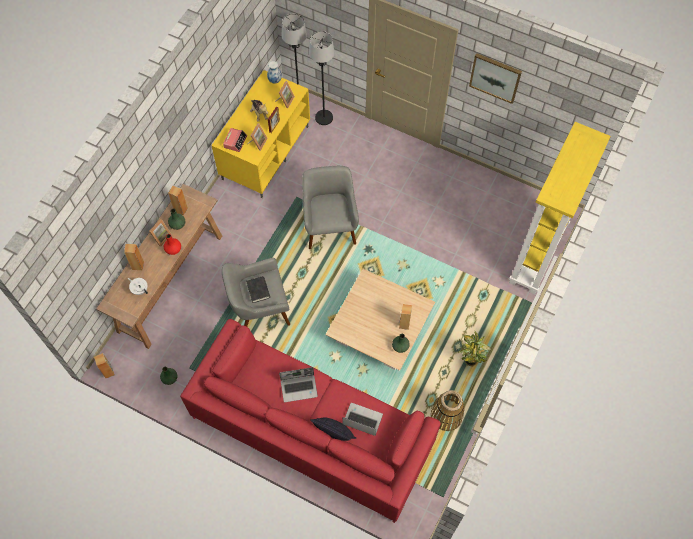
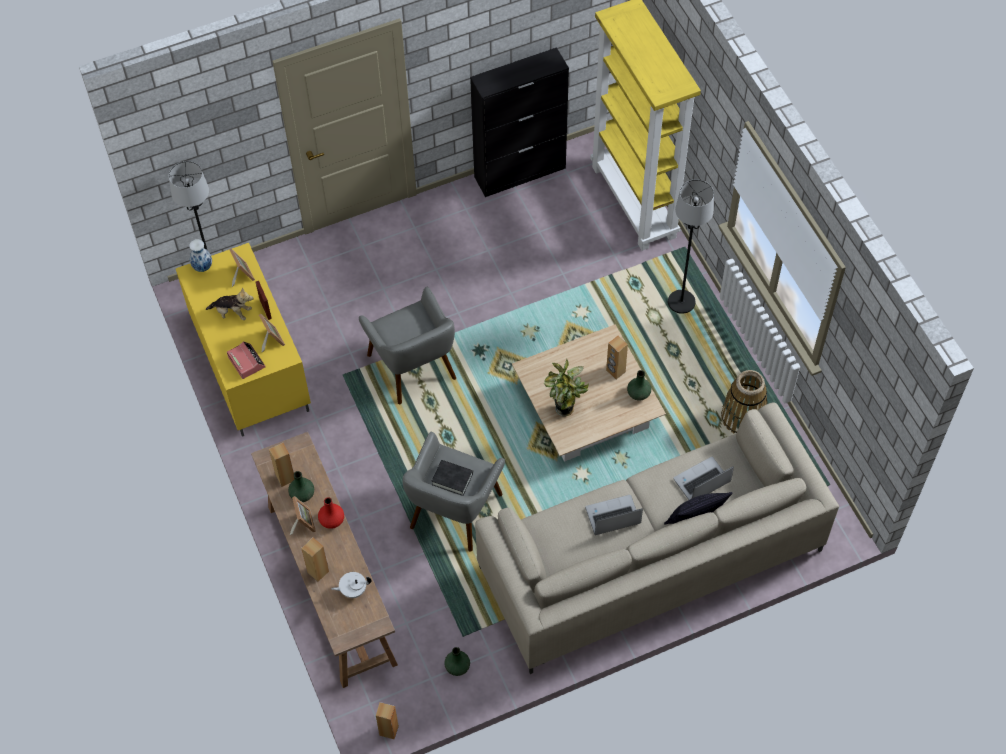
camera: 50 degrees left, 5 degrees down
red sofa [180,319,441,523] -> beige sofa [475,402,839,674]
laptop [279,367,318,402] -> laptop turned 135 degrees counterclockwise [585,495,643,535]
grey armchair [302,166,359,249] -> grey armchair turned 150 degrees counterclockwise [359,287,456,404]
black floor lamp [309,31,334,125] -> black floor lamp moved to [668,179,714,314]
potted plant [459,330,491,366] -> potted plant moved to [544,359,589,417]
picture [469,53,522,104] -> none
none -> black cabinet [470,47,569,197]

